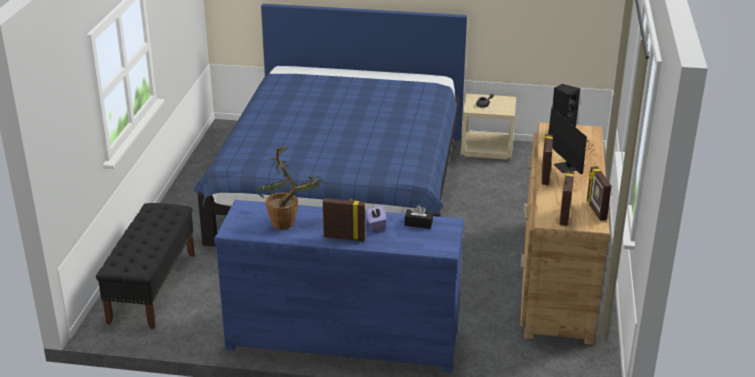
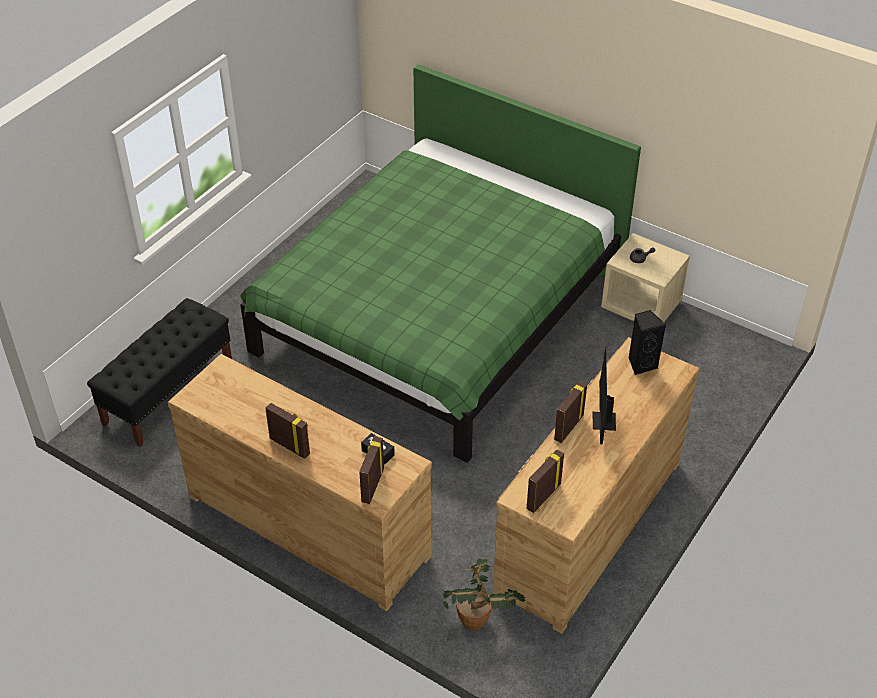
camera: 25 degrees right, 15 degrees up
blue bed [193,4,467,247] -> green bed [240,64,641,463]
blue dresser [214,200,464,372] -> brown dresser [168,354,432,611]
potted plant [255,146,326,229] -> potted plant moved to [443,558,525,631]
purple tissue box [367,204,386,231] -> none
picture frame [587,166,611,221] -> picture frame moved to [359,436,384,504]

